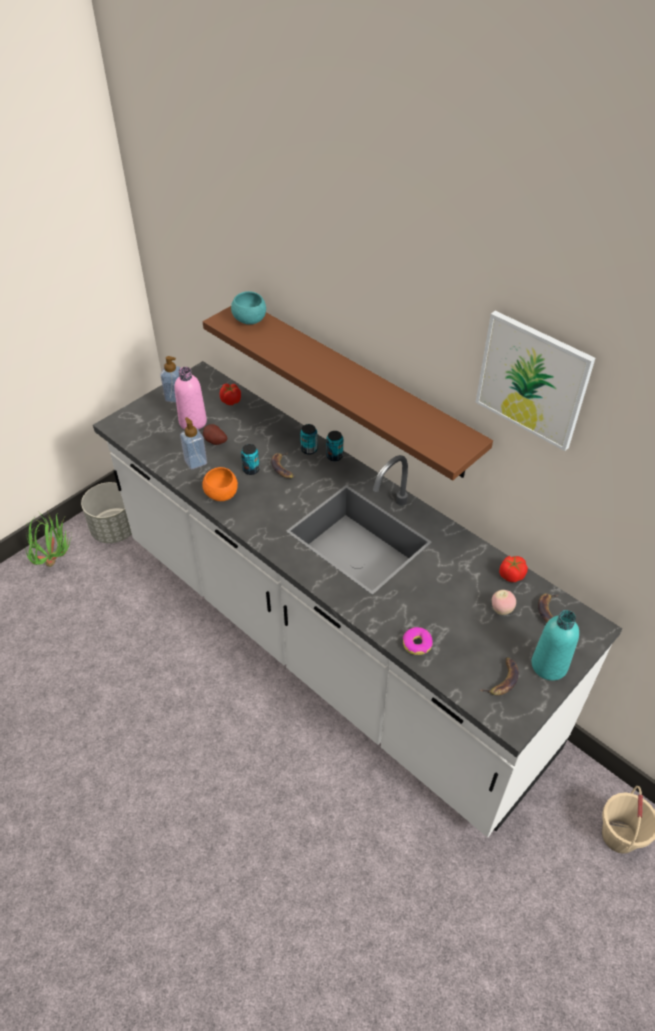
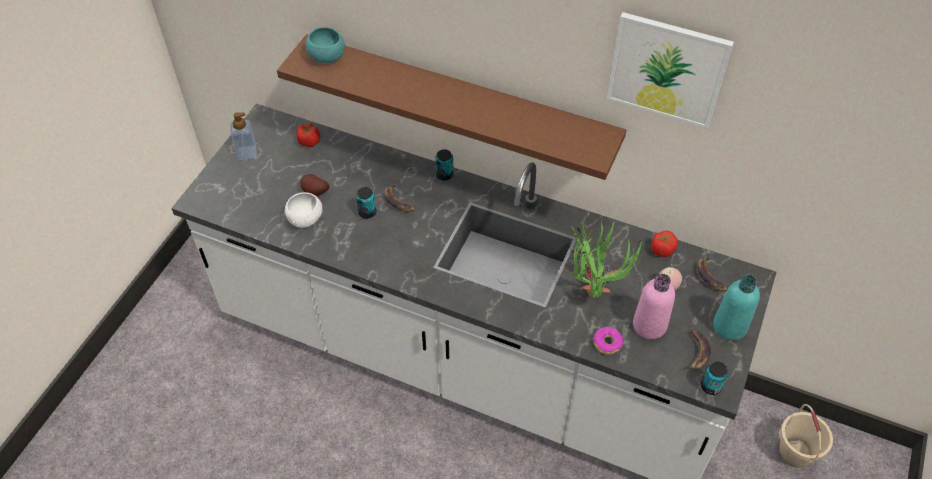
camera: 20 degrees left, 5 degrees up
potted plant [25,511,72,567] -> potted plant moved to [572,220,645,298]
grey planter [81,482,132,543] -> none
pink bottle [174,367,207,430] -> pink bottle moved to [633,273,675,339]
soap dispenser [180,417,207,469] -> white bowl [285,192,323,228]
orange bowl [202,467,238,501] -> none
can [300,424,317,455] -> can moved to [701,362,728,395]

